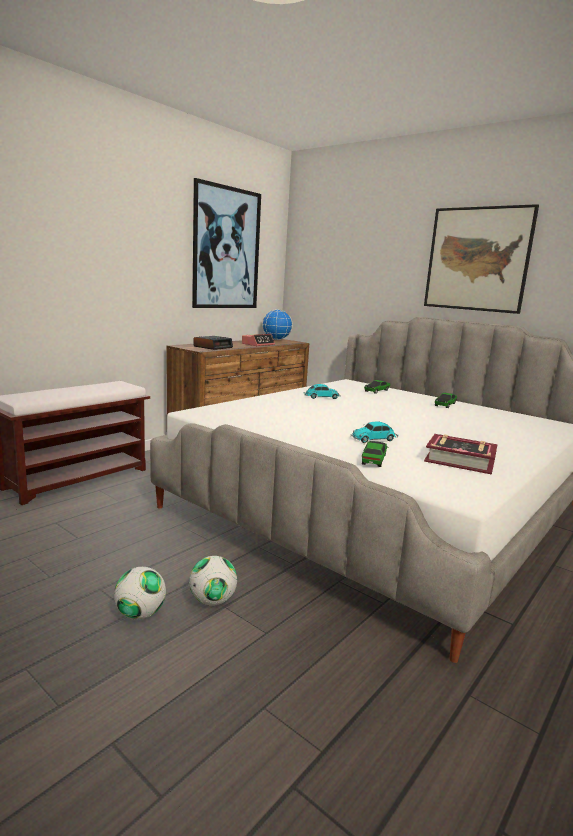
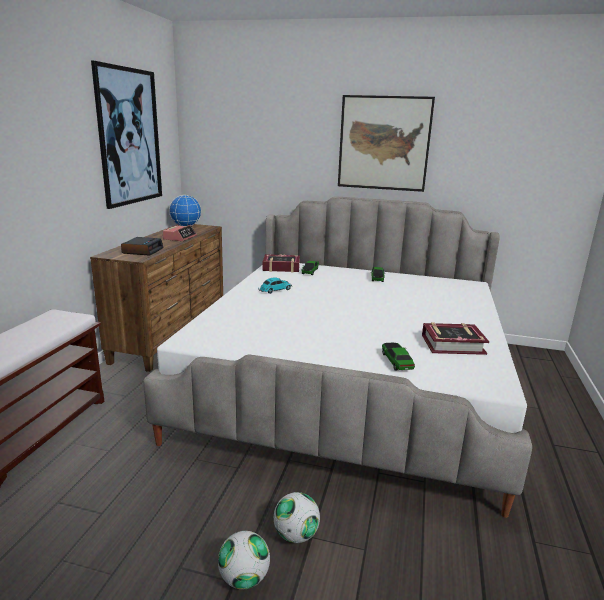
camera: 25 degrees left, 5 degrees up
toy car [351,422,398,443] -> none
none -> book [263,254,300,272]

